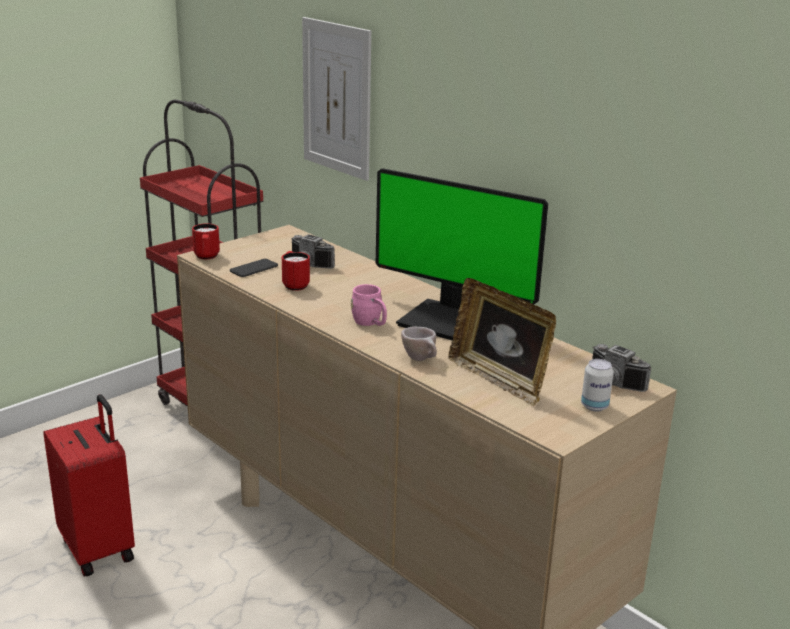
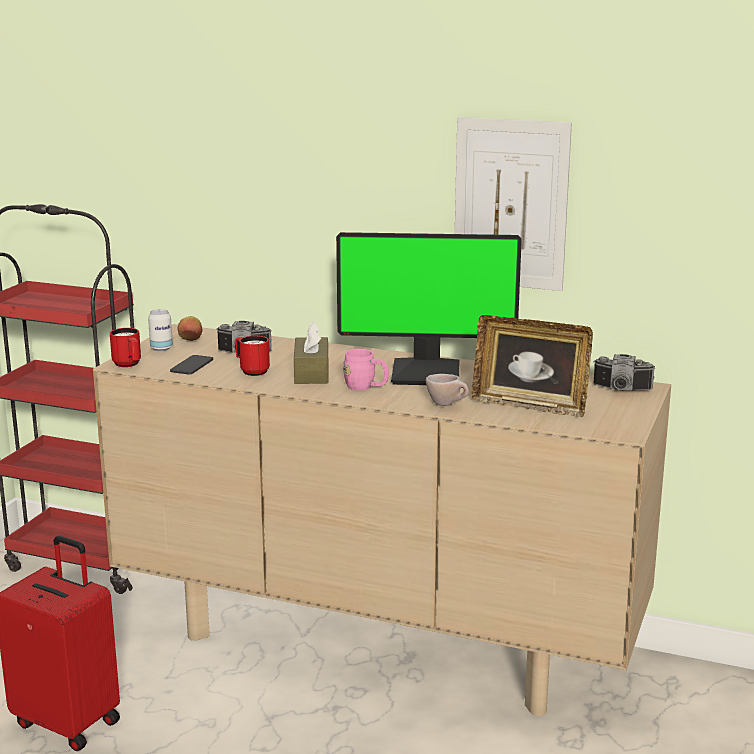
camera: 25 degrees left, 5 degrees down
picture [302,17,371,181] -> picture moved to [455,117,572,291]
can [581,359,614,412] -> can moved to [148,309,173,351]
none -> apple [178,316,202,341]
none -> brown tissue box [294,321,329,384]

